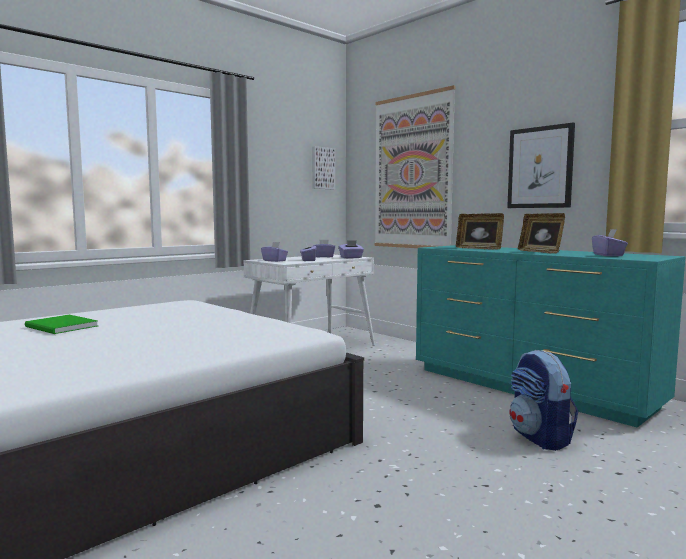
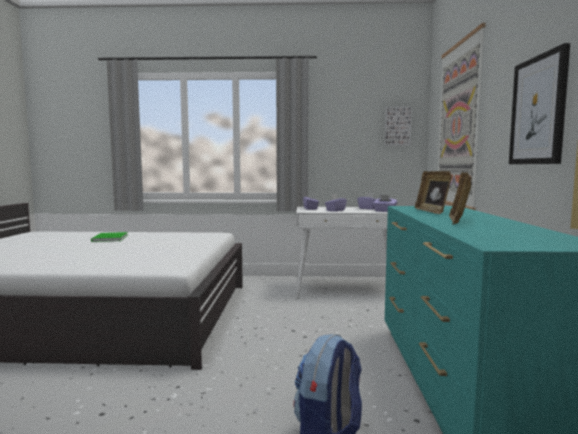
camera: 45 degrees right, 0 degrees up
purple tissue box [592,229,628,256] -> none

